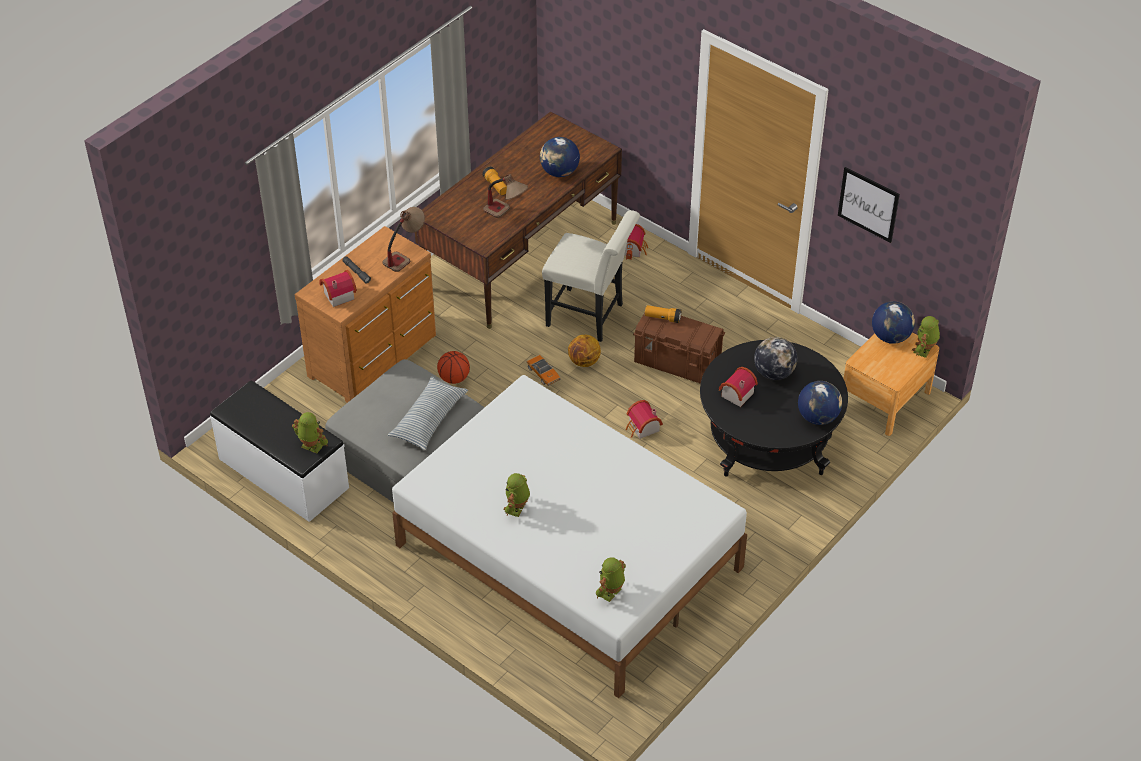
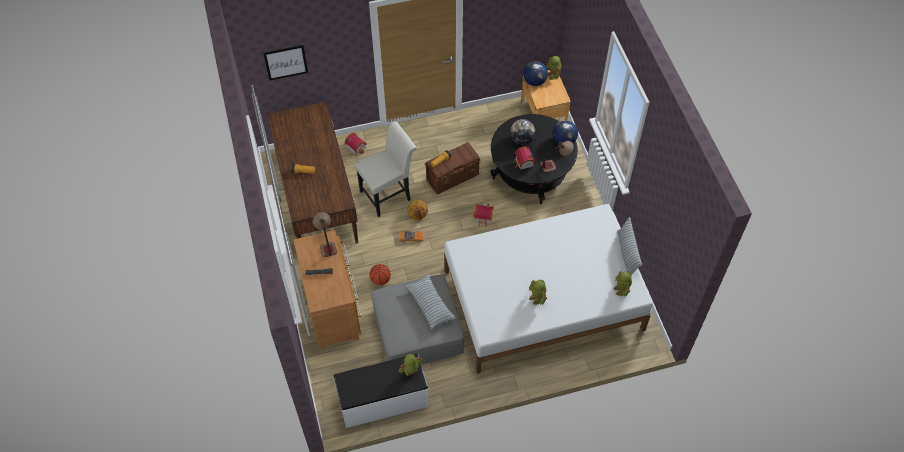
camera: 55 degrees left, 10 degrees up
toy house [319,270,357,307] -> none
table lamp [483,174,528,218] -> table lamp moved to [540,141,574,173]
globe [540,137,580,177] -> none
picture [838,167,900,243] -> picture moved to [263,45,308,80]
none -> pillow [617,216,642,275]

